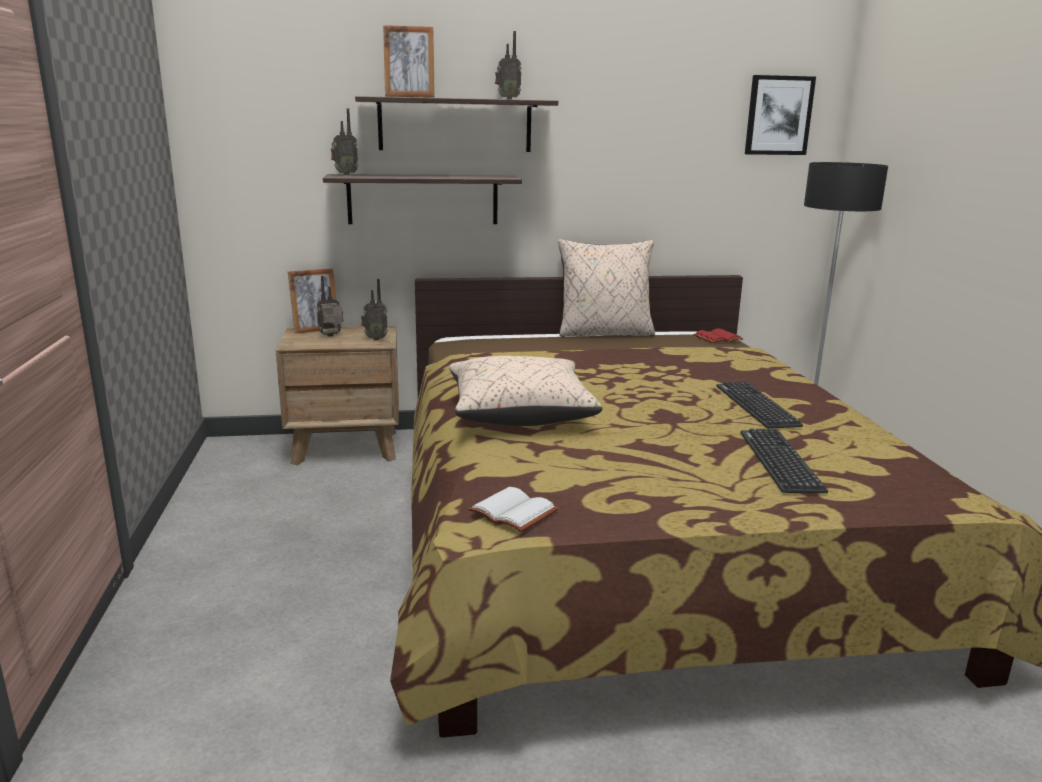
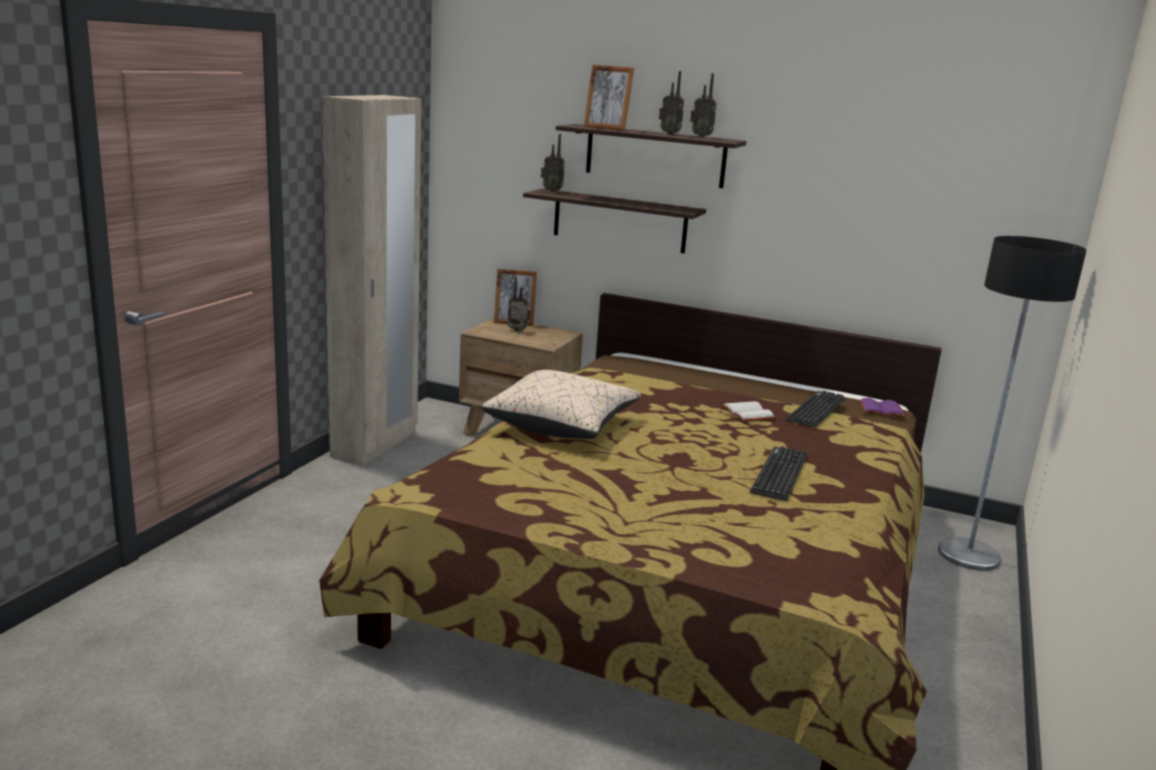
camera: 30 degrees right, 0 degrees up
radio [361,279,388,341] -> radio moved to [659,71,684,135]
white book [468,487,559,532] -> white book moved to [722,401,776,422]
beige pillow [558,239,655,337] -> none
red book [693,328,743,343] -> purple book [858,398,906,417]
keyboard [740,428,828,493] -> keyboard moved to [785,391,846,428]
picture [745,75,816,155] -> none
none -> beige wardrobe [322,95,421,466]

